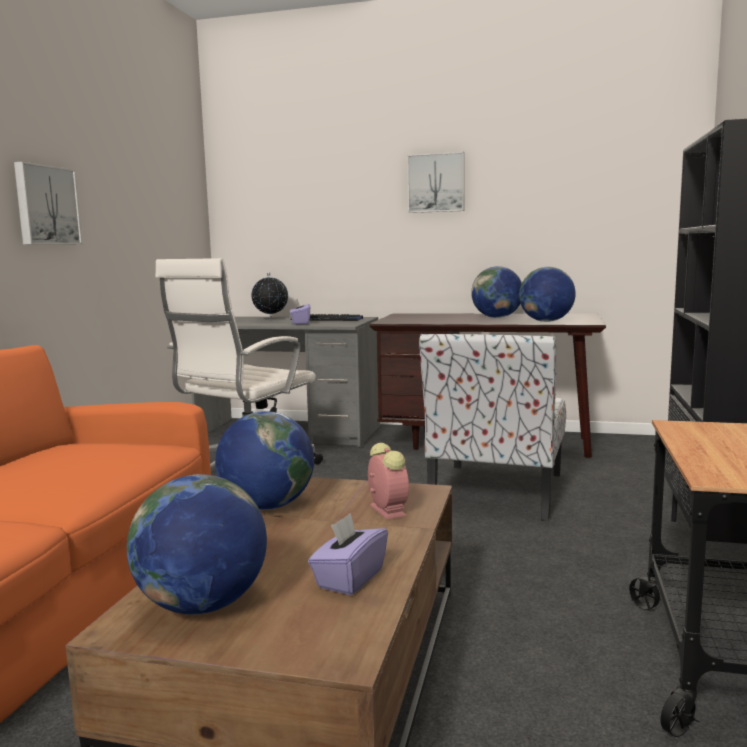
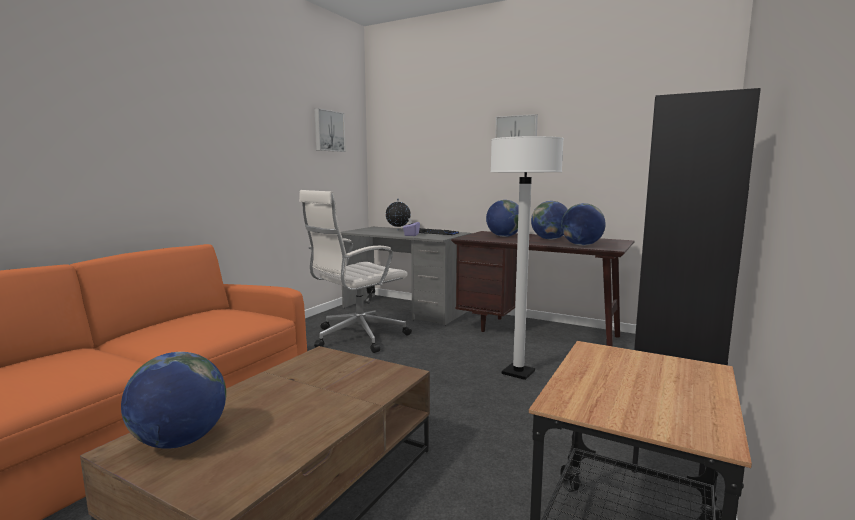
camera: 15 degrees right, 0 degrees up
picture [14,162,82,244] -> picture moved to [315,108,346,152]
globe [215,411,314,510] -> globe moved to [486,200,519,237]
purple tissue box [308,513,388,595] -> none
alarm clock [368,443,409,519] -> none
chair [419,334,566,521] -> white floor lamp [490,136,564,380]

